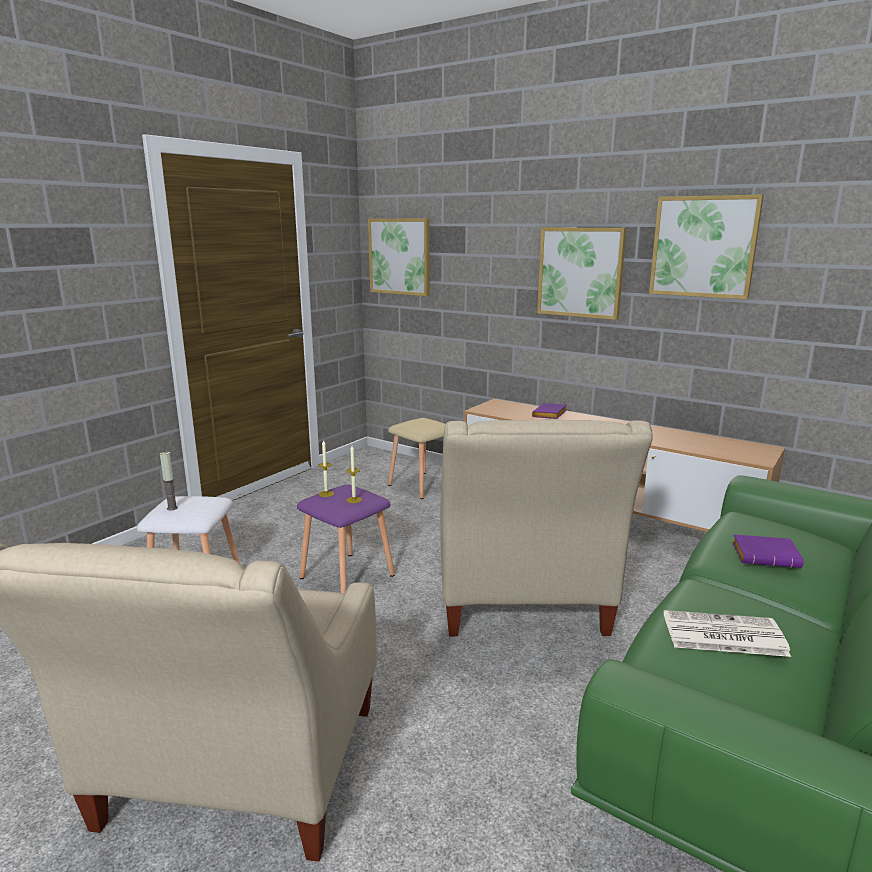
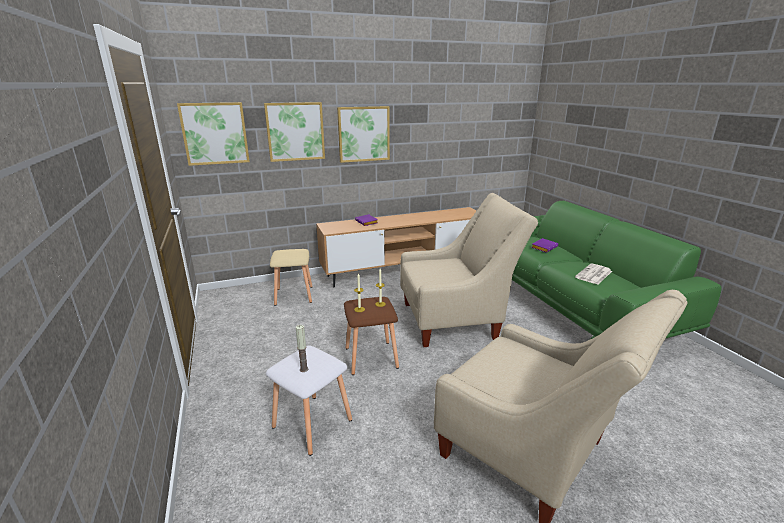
camera: 55 degrees left, 5 degrees up
purple stool [297,484,395,594] -> brown stool [344,297,399,375]
beige armchair [440,420,653,636] -> beige armchair turned 45 degrees counterclockwise [400,193,538,347]
picture [649,195,764,299] -> picture moved to [264,102,325,162]

